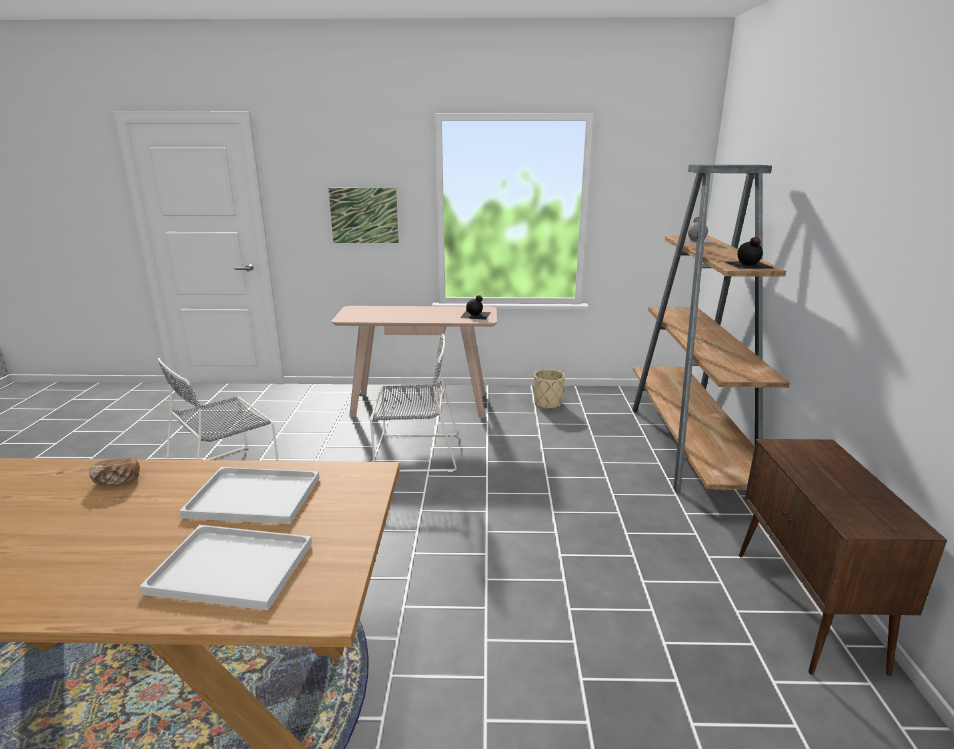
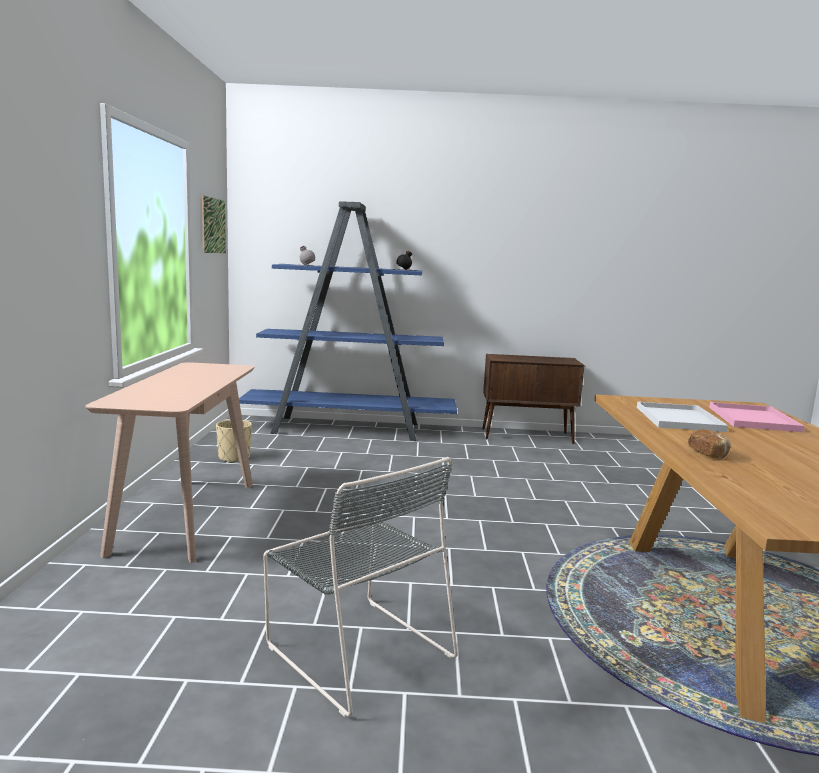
camera: 90 degrees left, 10 degrees down
white tray [139,525,312,610] -> pink tray [709,402,805,432]
picture [328,188,399,243] -> picture moved to [202,195,226,253]
grey chair [370,334,458,472] -> none
black bottle [460,295,491,320] -> none
brown bookcase [632,165,790,493] -> blue bookcase [239,201,457,441]

